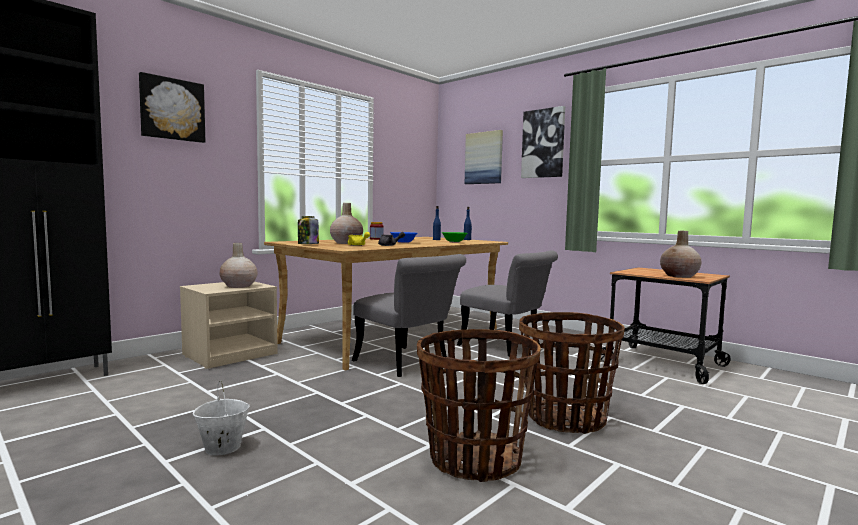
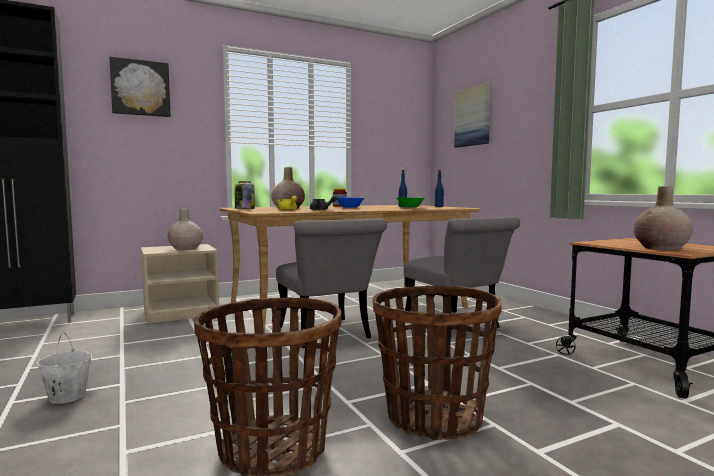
camera: 20 degrees right, 0 degrees up
picture [521,106,565,178] -> none

